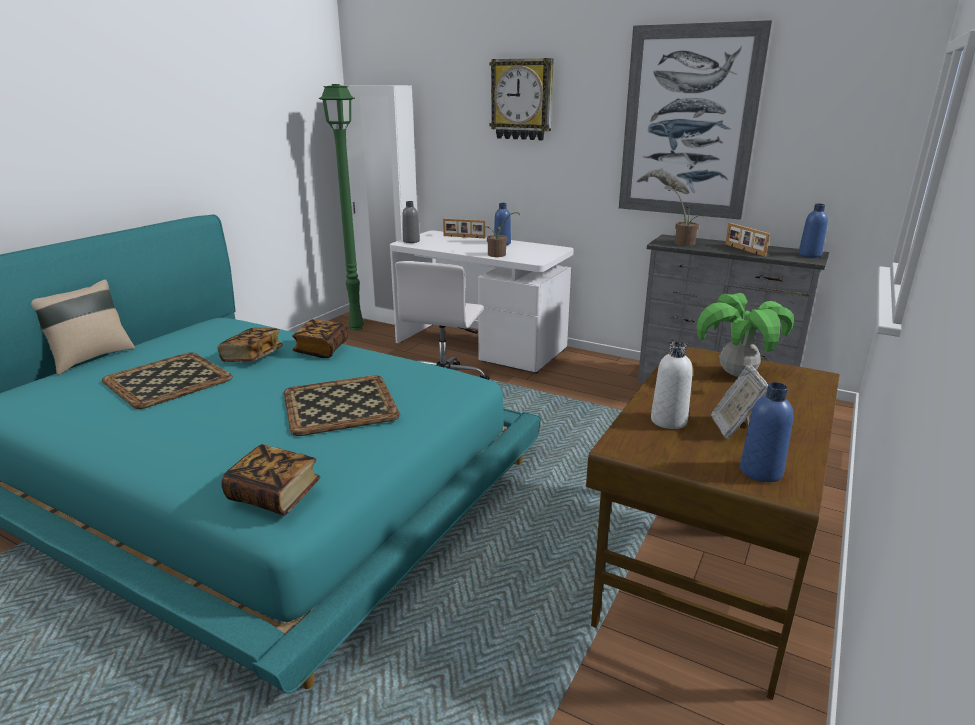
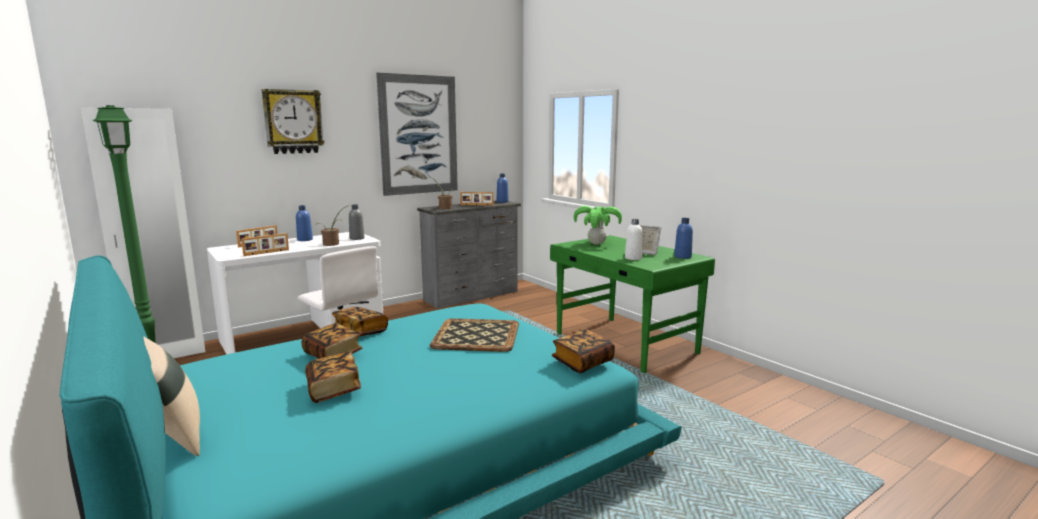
camera: 65 degrees left, 10 degrees down
tray [102,352,233,409] -> book [305,352,361,403]
grey bottle [402,201,420,243] -> grey bottle moved to [349,204,365,240]
brown desk [586,346,840,700] -> green desk [550,235,715,373]
none -> picture frame [241,233,289,256]

